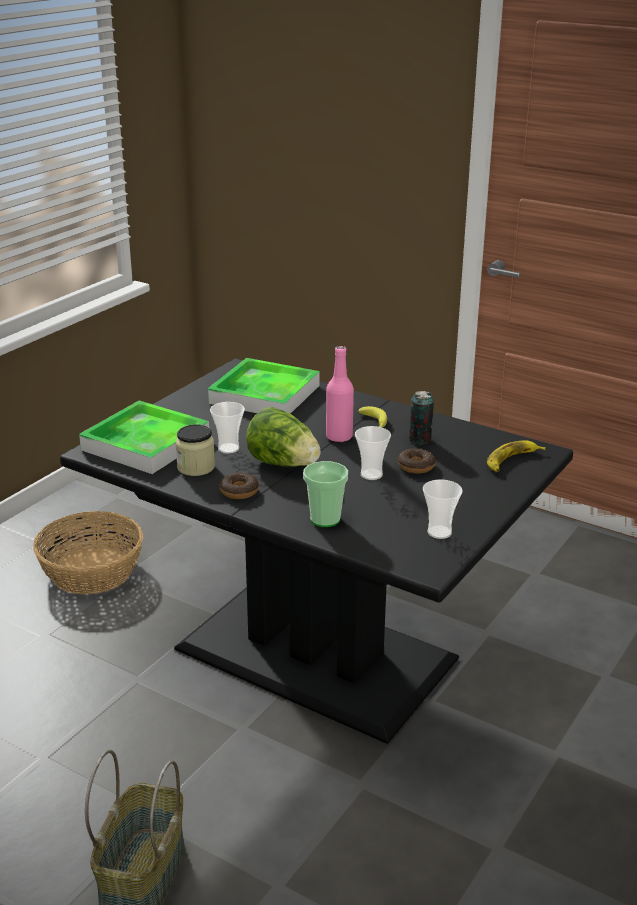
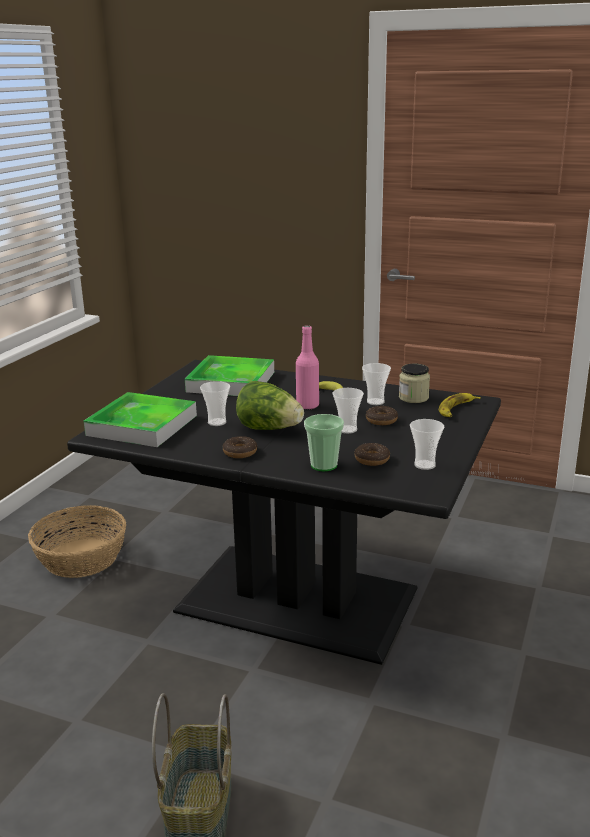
camera: 10 degrees left, 5 degrees down
jar [175,425,215,476] -> jar moved to [399,363,430,403]
can [409,391,434,445] -> cup [362,363,391,405]
none -> donut [354,443,390,466]

